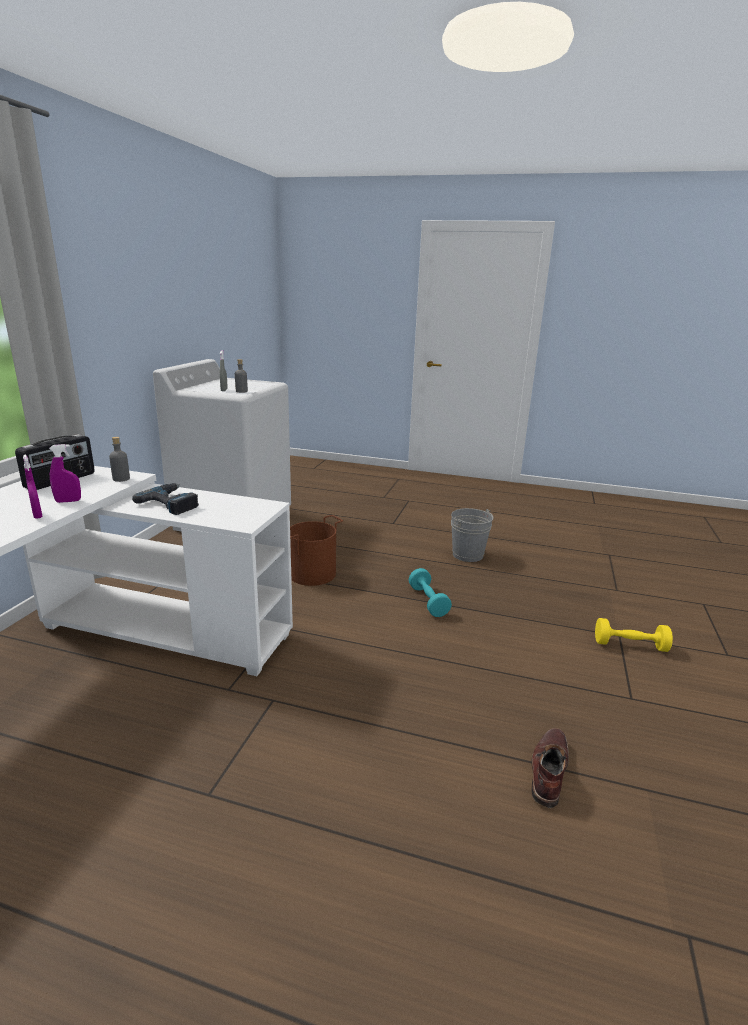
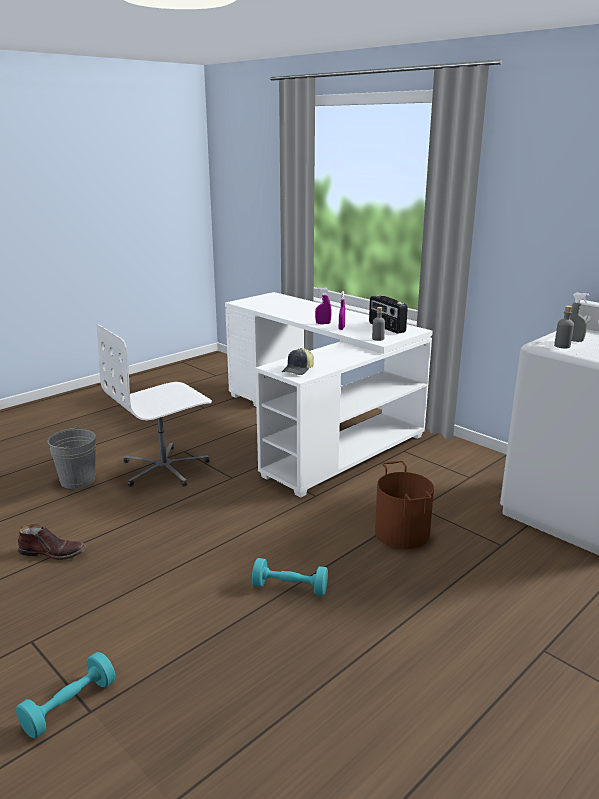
camera: 120 degrees right, 0 degrees up
power drill [132,483,199,515] -> none
grey bucket [451,508,493,562] -> grey bucket moved to [48,426,96,489]
brown boot [532,728,569,808] -> brown boot turned 45 degrees counterclockwise [18,524,86,560]
yellow dumbbell [595,618,673,652] -> turquoise dumbbell [16,652,115,738]
none -> white office chair [97,324,212,487]
none -> cap [282,348,314,375]

